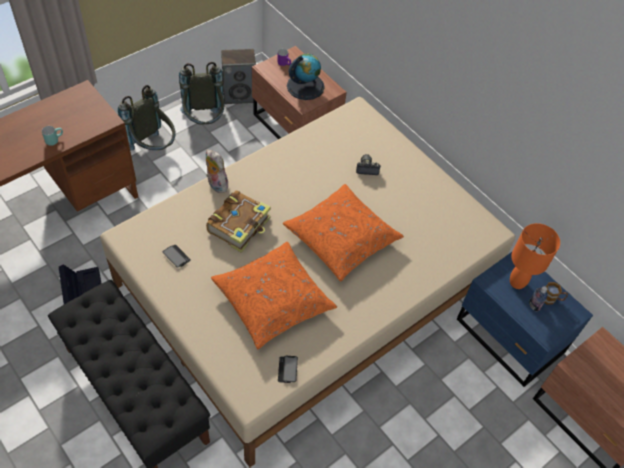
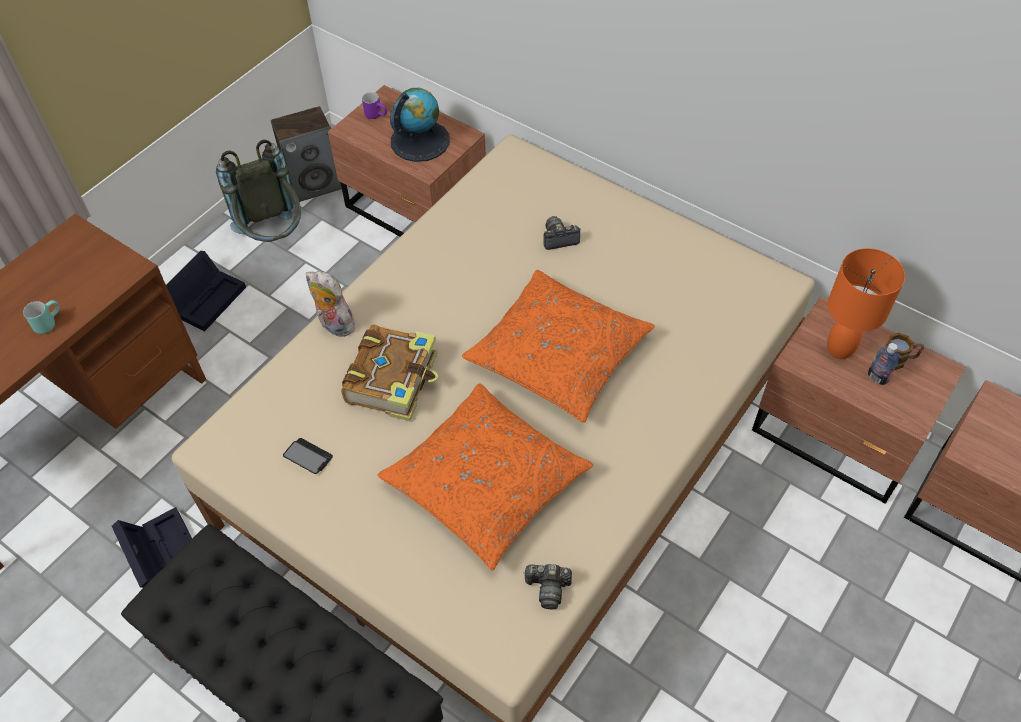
camera: 10 degrees left, 0 degrees up
grey backpack [118,85,176,150] -> black storage box [166,251,246,331]
phone [278,356,298,383] -> camera [523,564,572,610]
blue nightstand [457,252,593,387] -> brown nightstand [752,296,966,504]

